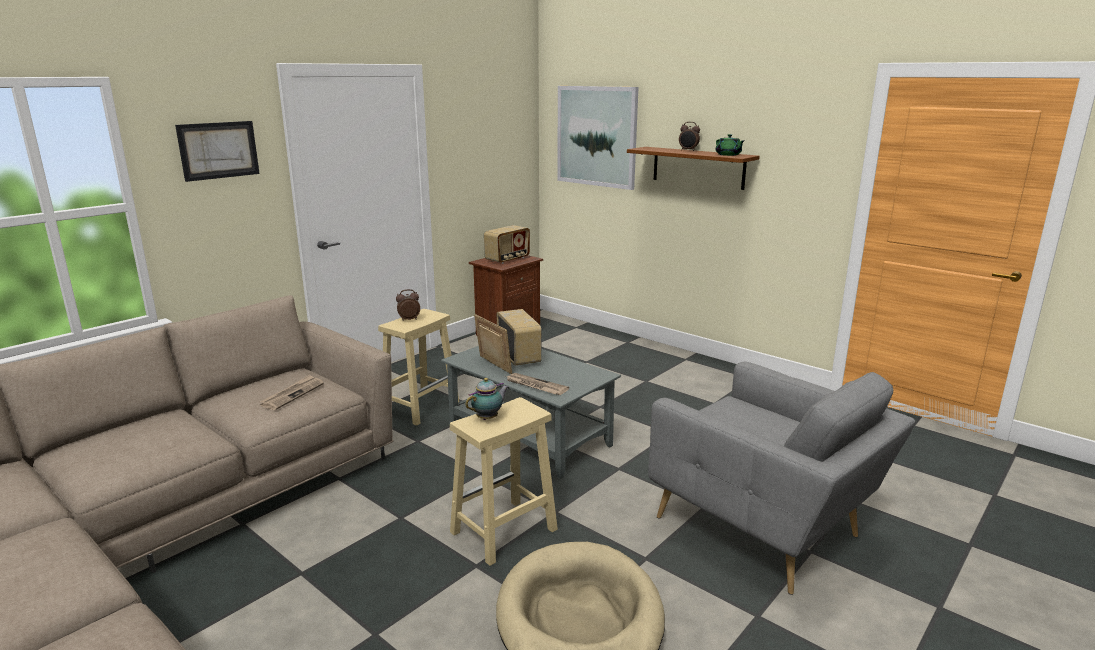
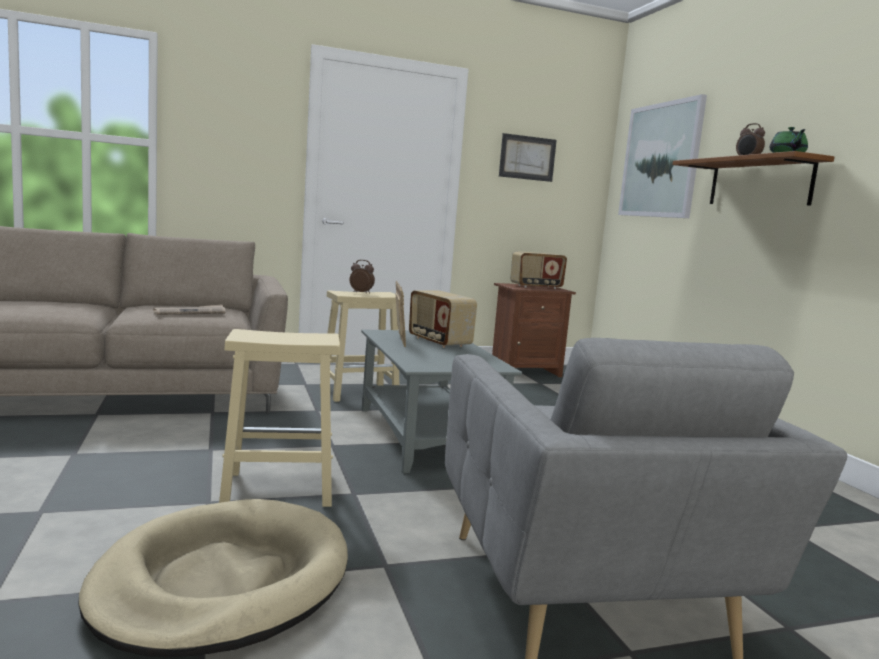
camera: 30 degrees right, 10 degrees down
picture [175,121,260,182] -> picture moved to [499,133,557,182]
teapot [465,378,508,420] -> none
radio [497,309,542,366] -> radio turned 135 degrees clockwise [409,290,477,348]
newspaper [507,373,569,395] -> none

